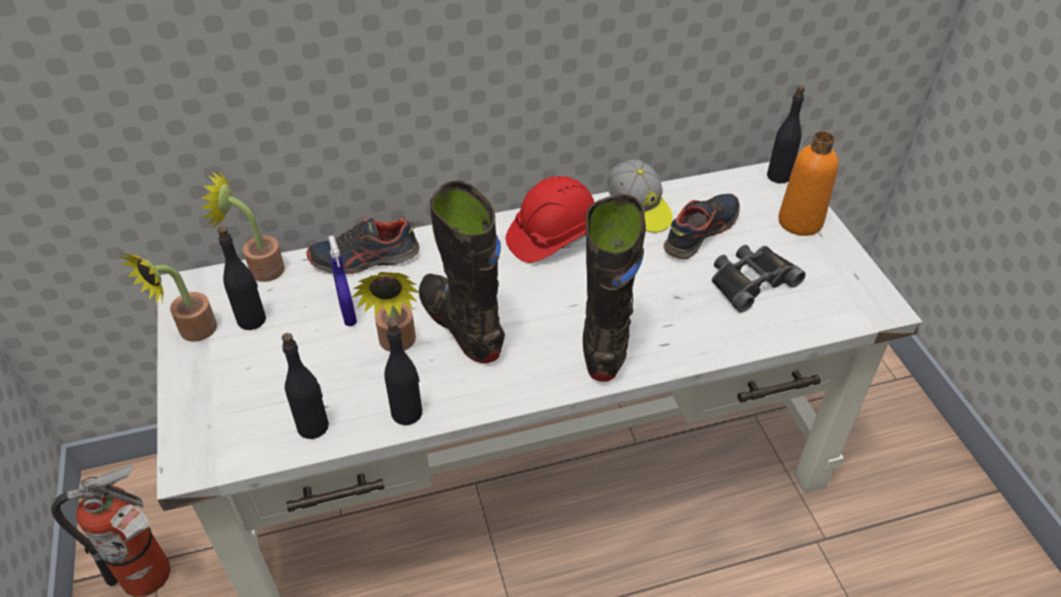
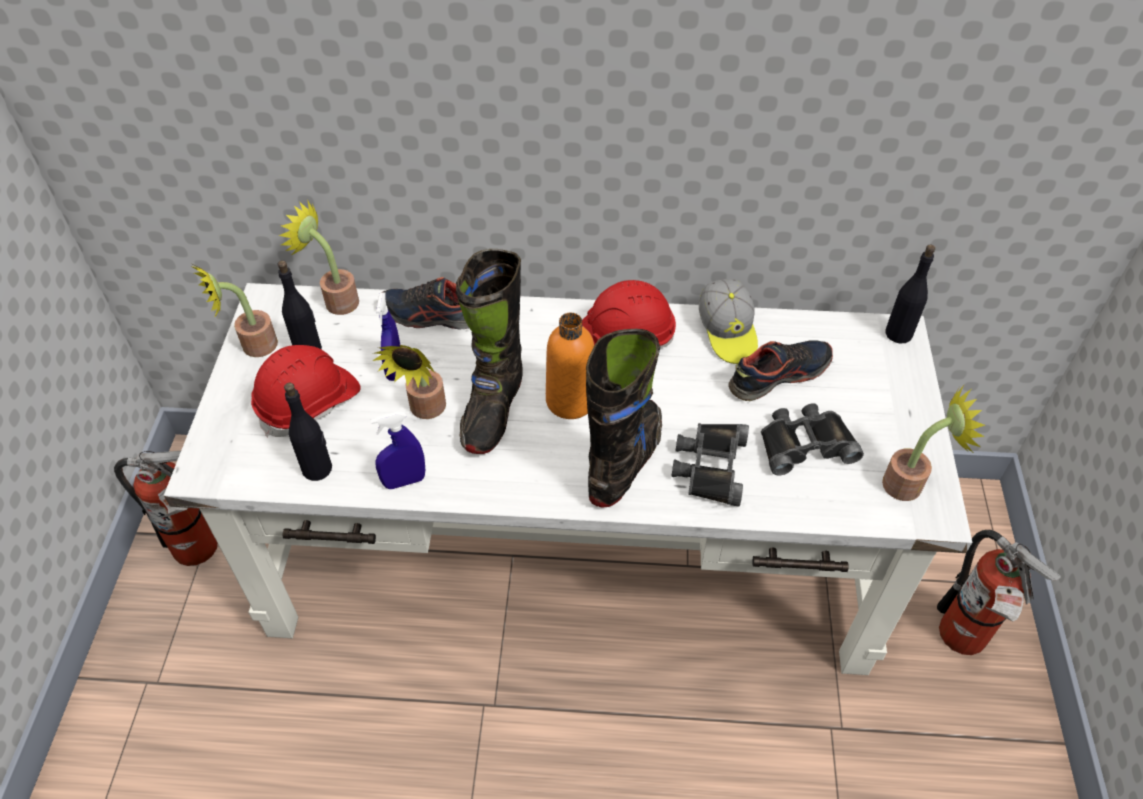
camera: 20 degrees right, 5 degrees up
black bottle [385,319,422,425] -> blue spray bottle [371,412,425,489]
black boot [419,180,505,364] -> black boot turned 150 degrees counterclockwise [456,249,523,454]
orange bottle [778,131,839,236] -> orange bottle moved to [546,313,594,419]
none -> red hard hat [251,345,361,437]
none -> black binoculars [672,423,749,507]
none -> potted plant [882,385,985,501]
none -> fire extinguisher [937,530,1061,655]

